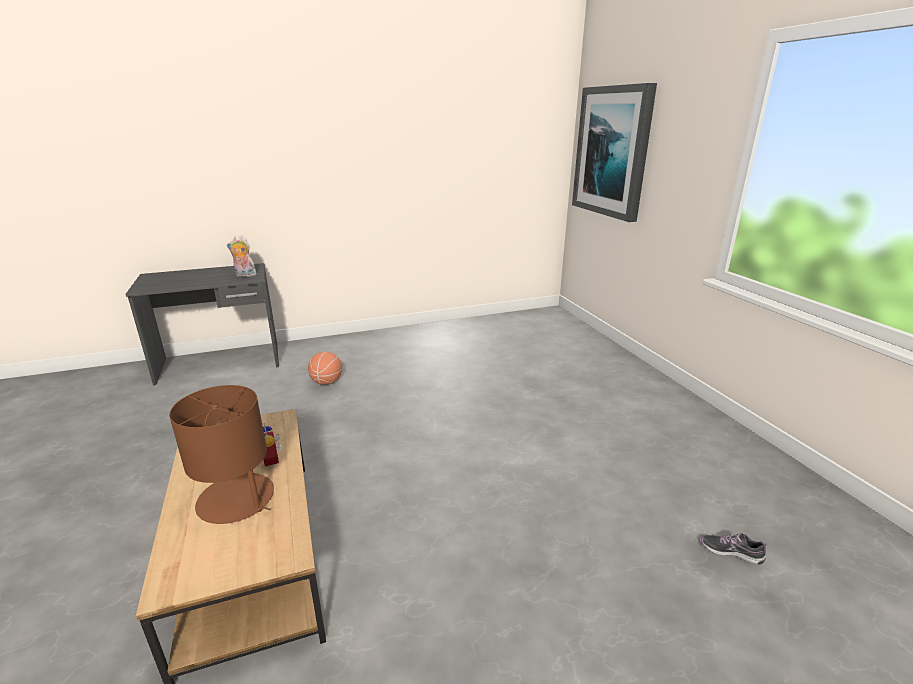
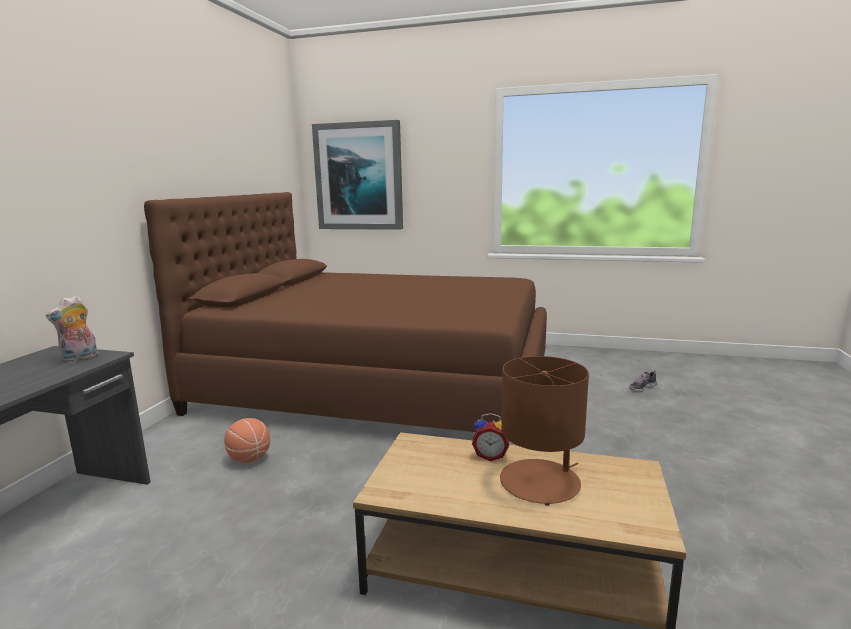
camera: 55 degrees left, 10 degrees down
none -> brown bed [144,192,547,432]

